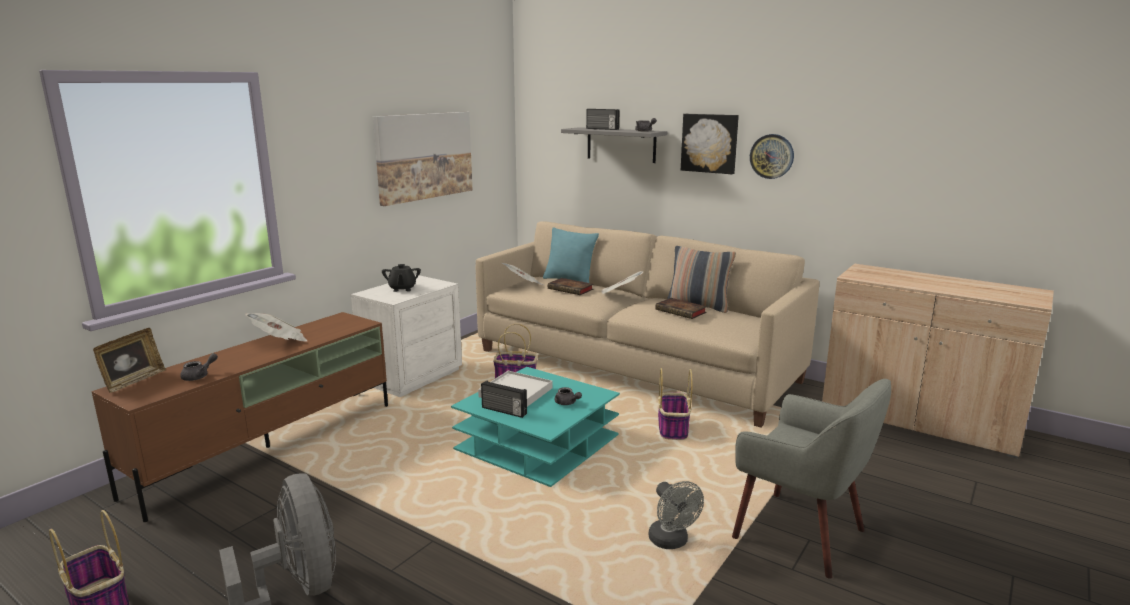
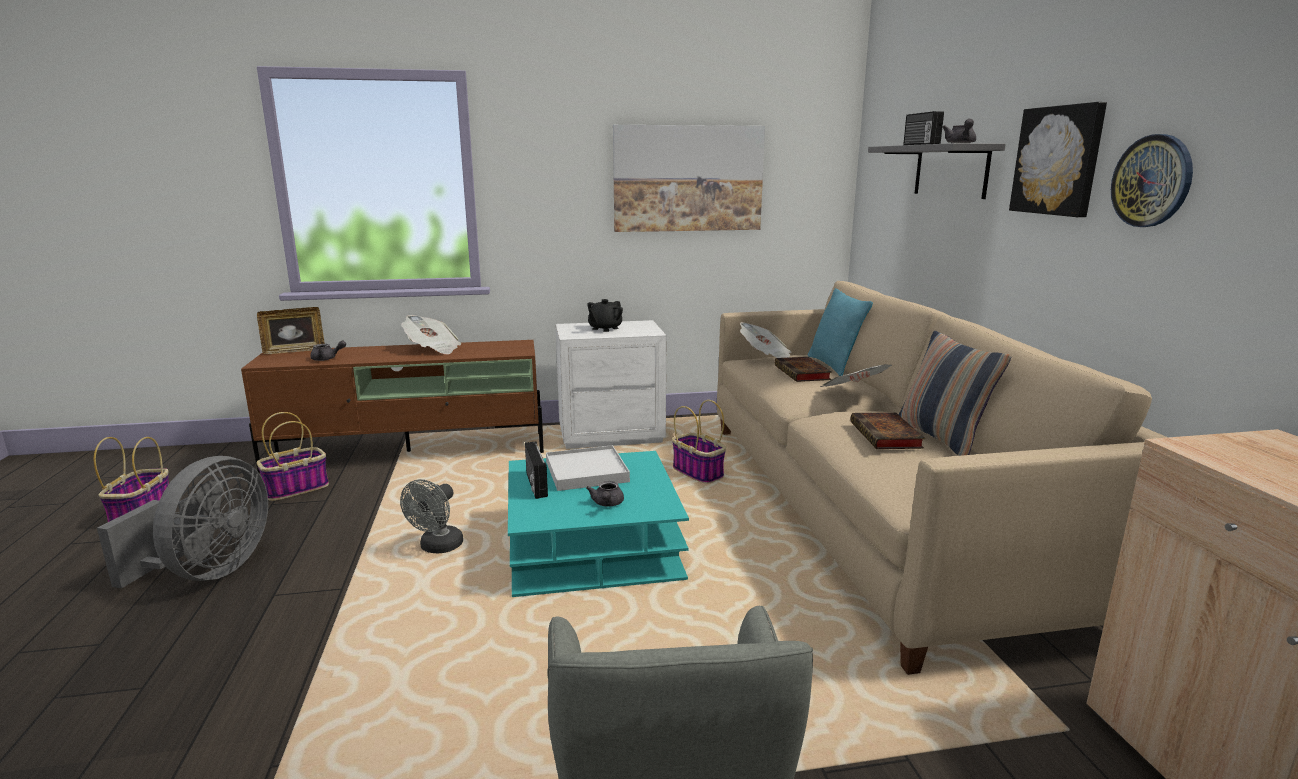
camera: 45 degrees right, 0 degrees up
grey fan [649,481,704,549] -> grey fan moved to [400,479,463,553]
basket [658,368,693,440] -> basket moved to [257,412,329,501]

